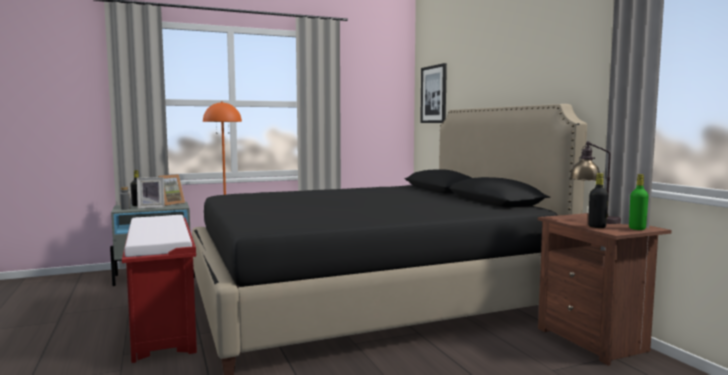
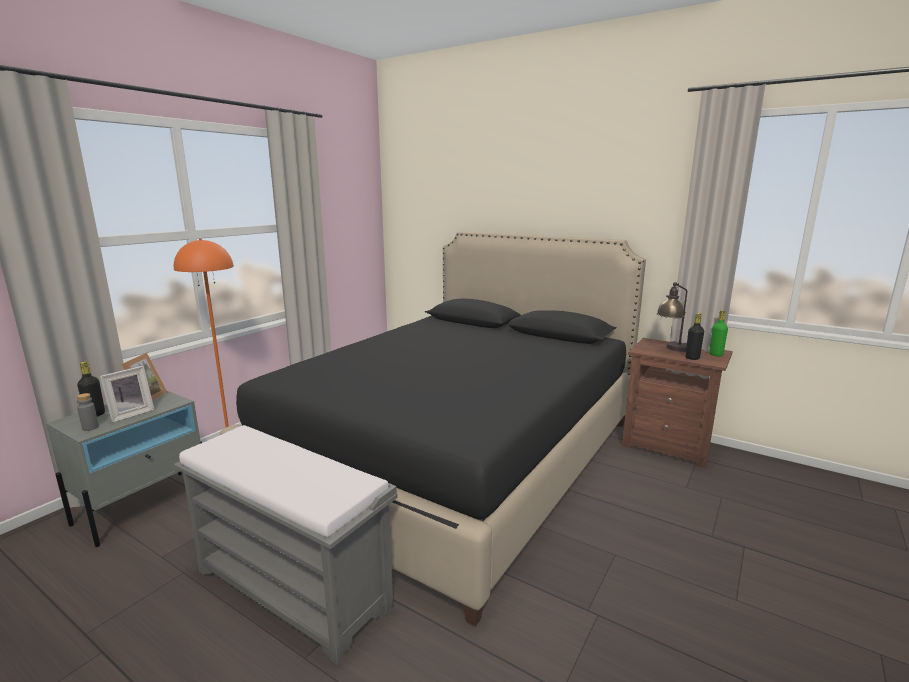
camera: 35 degrees left, 10 degrees up
red bench [122,215,197,363] -> grey bench [174,425,398,665]
picture [420,63,447,123] -> none

